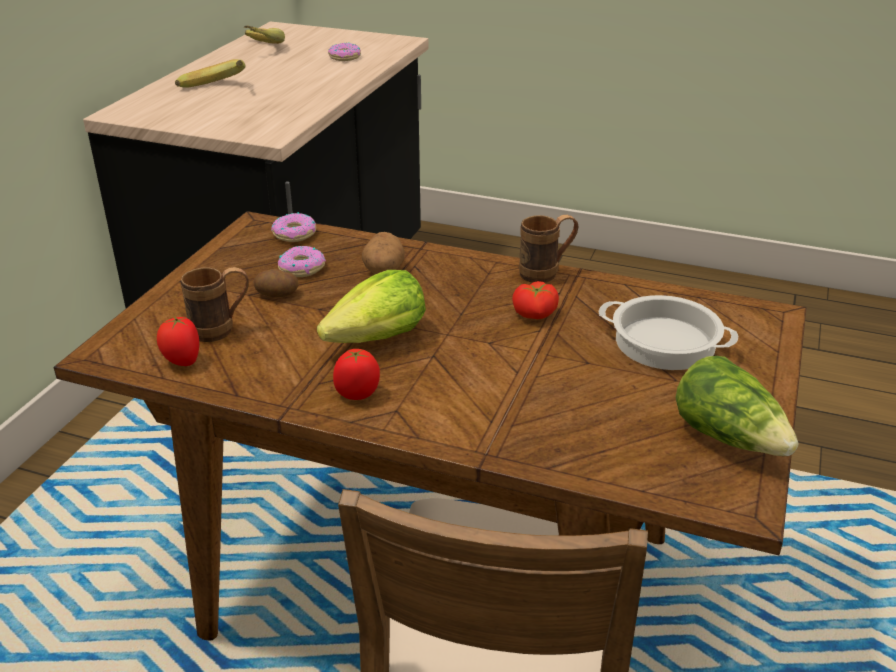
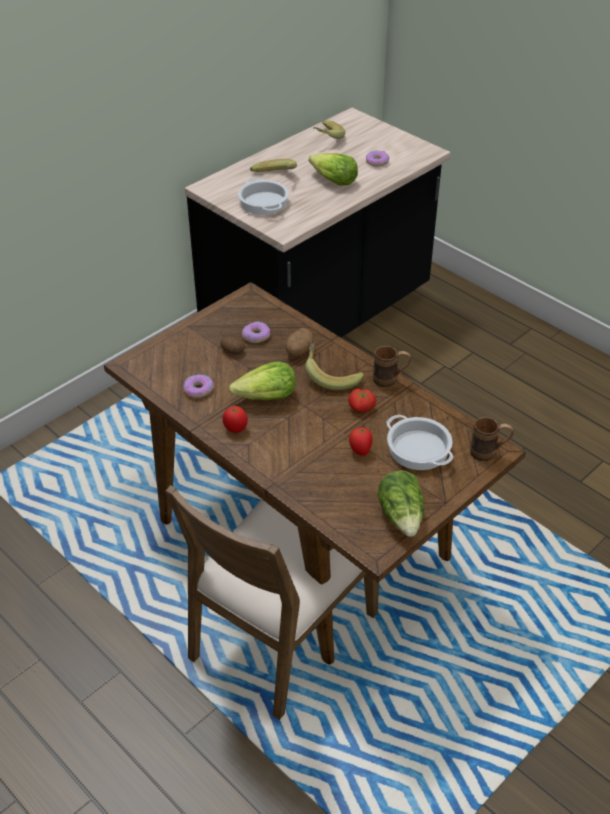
camera: 25 degrees right, 10 degrees up
tomato [157,316,199,366] -> tomato moved to [349,427,373,456]
brown mug [181,267,249,342] -> brown mug moved to [470,417,514,461]
donut [271,212,316,242] -> donut moved to [184,374,214,398]
none -> cooking pot [238,177,289,215]
none -> banana [305,341,364,390]
none -> lettuce [309,153,358,186]

